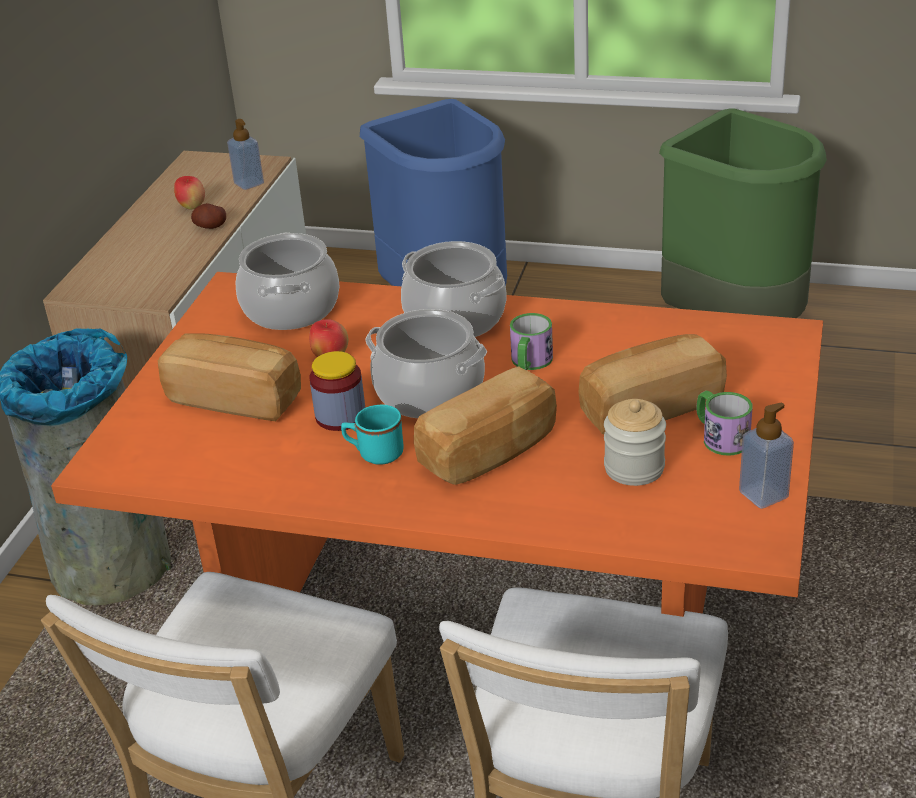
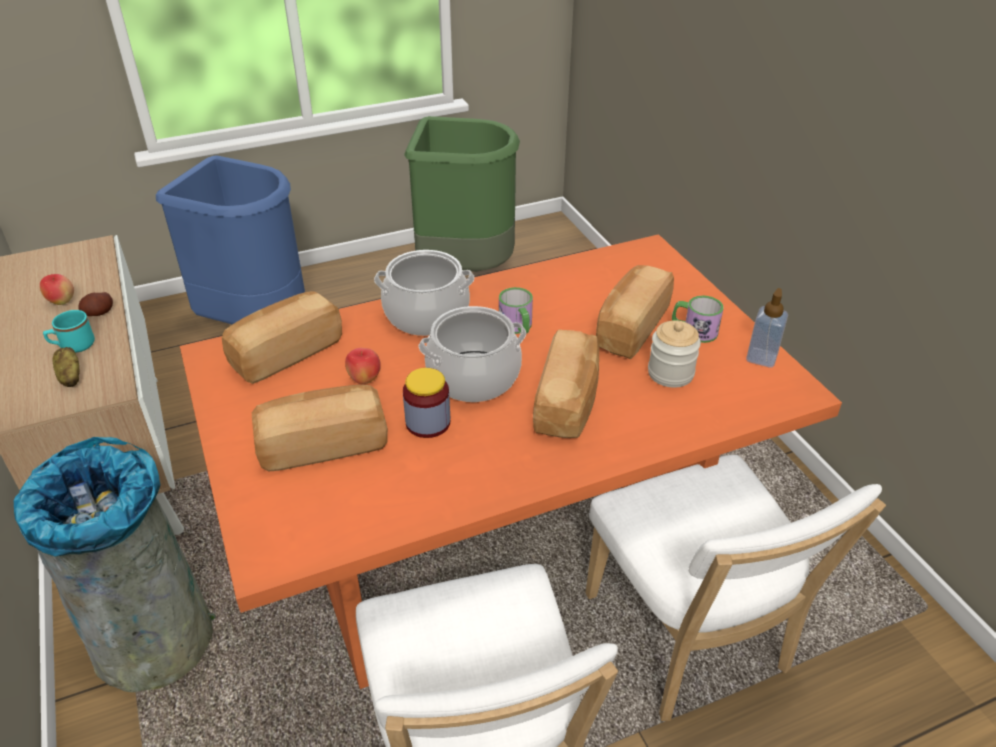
camera: 40 degrees left, 5 degrees up
soap dispenser [227,119,264,190] -> none
cooking pot [236,233,340,330] -> bread [222,291,342,384]
turquoise mug [341,405,404,465] -> turquoise mug moved to [43,310,95,353]
none -> potato [52,347,80,387]

